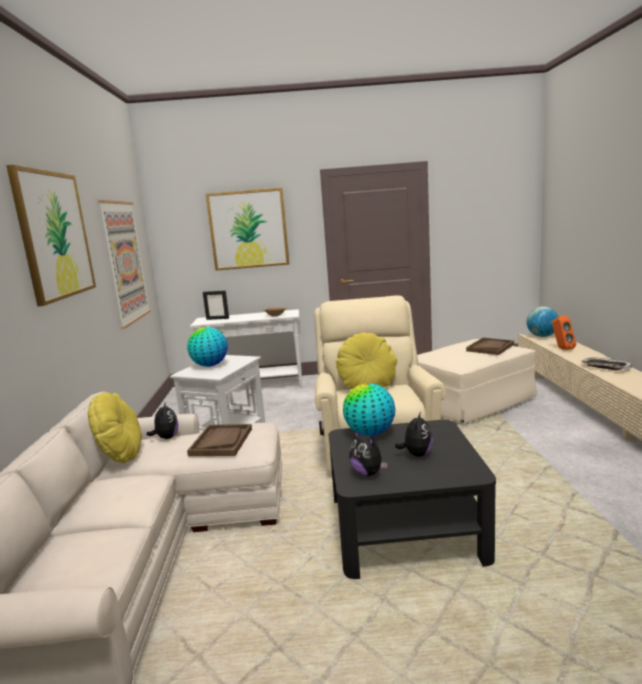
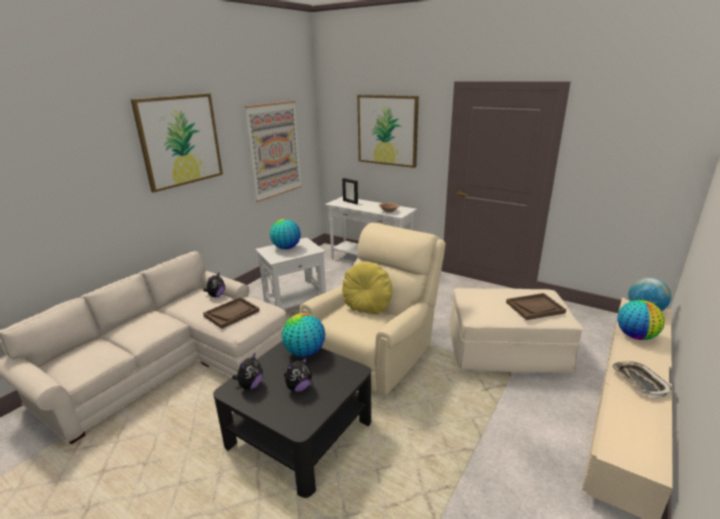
camera: 35 degrees right, 10 degrees up
yellow pillow [88,392,142,463] -> none
plush toy [349,430,388,476] -> plush toy turned 150 degrees counterclockwise [232,354,263,390]
orange speaker [552,316,576,350] -> globe [617,300,665,340]

